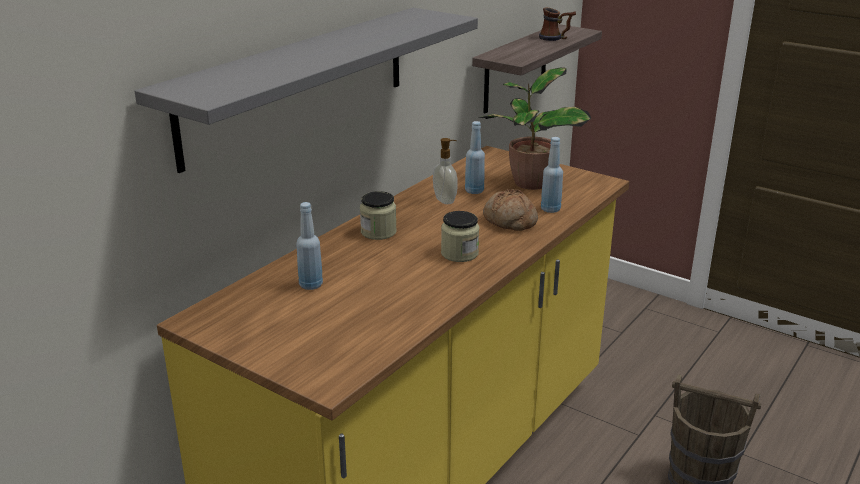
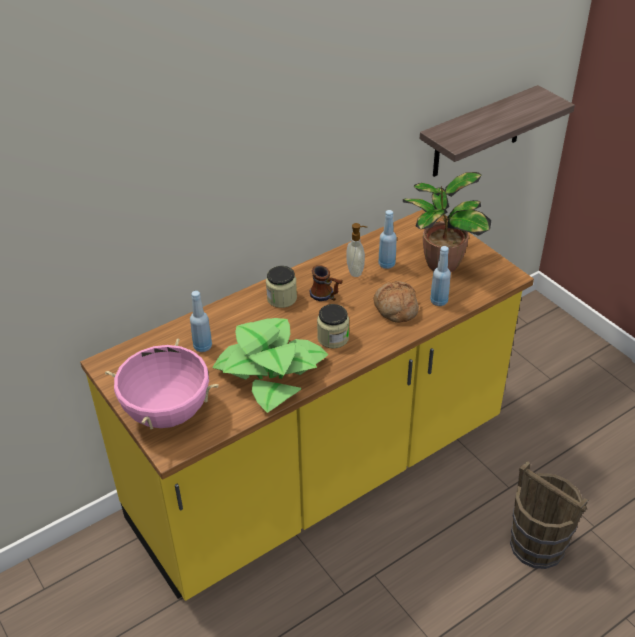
camera: 20 degrees right, 15 degrees up
grey shelf [135,8,478,173] -> none
mug [539,7,576,41] -> mug moved to [310,265,343,301]
none -> pink cooking pot [105,338,219,429]
none -> potted plant [212,318,329,413]

